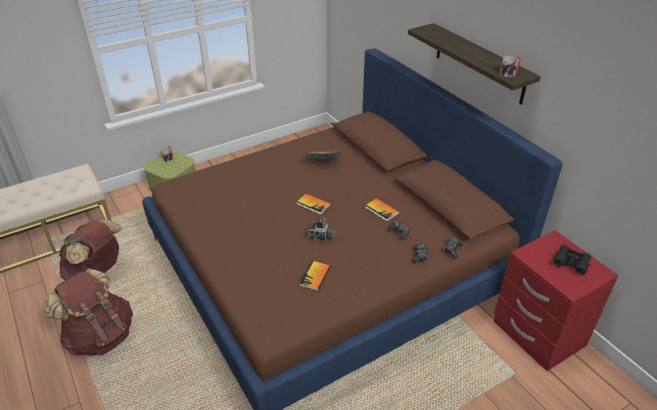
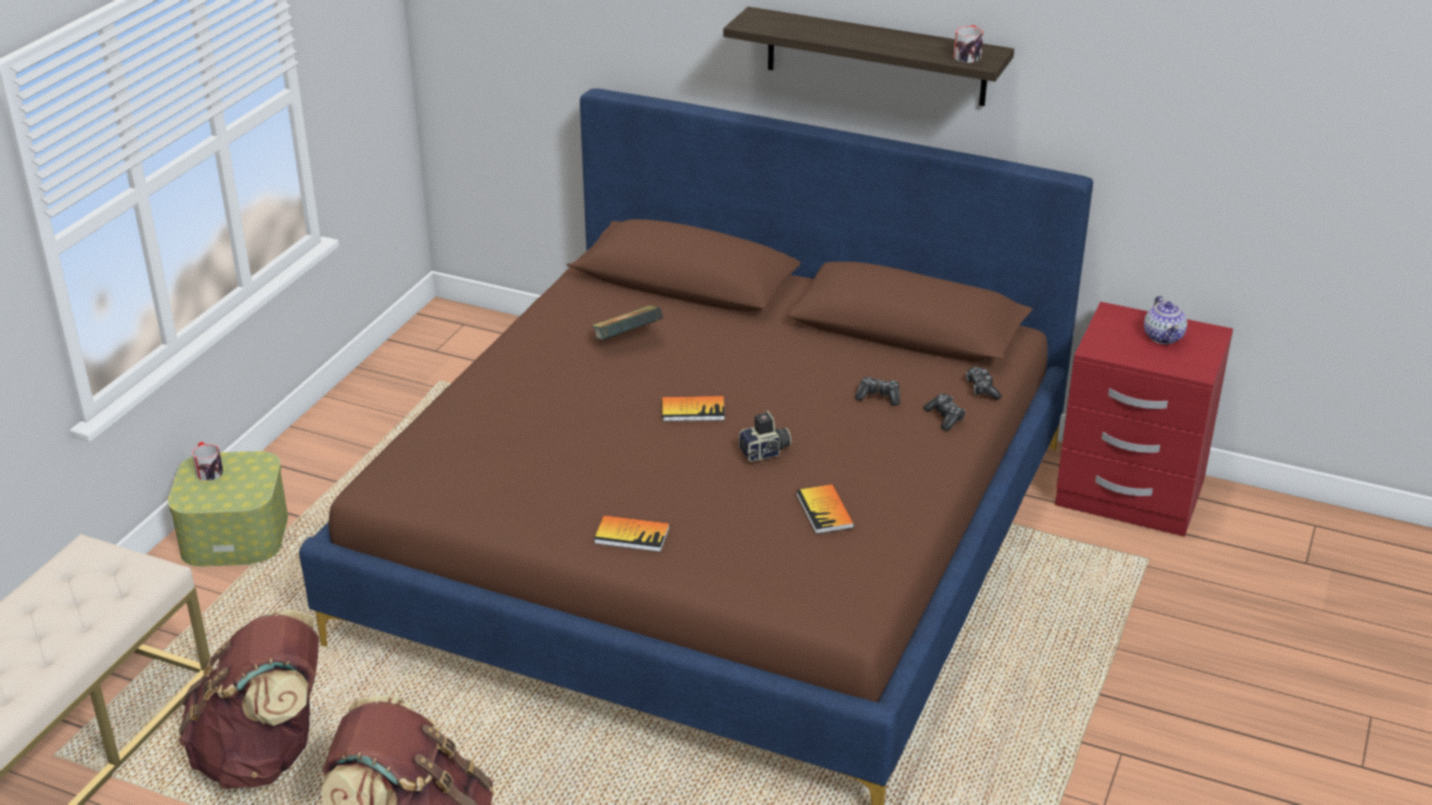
camera: 35 degrees left, 5 degrees down
book [365,198,399,221] -> book moved to [594,515,670,552]
black binoculars [554,245,591,275] -> teapot [1144,296,1187,344]

